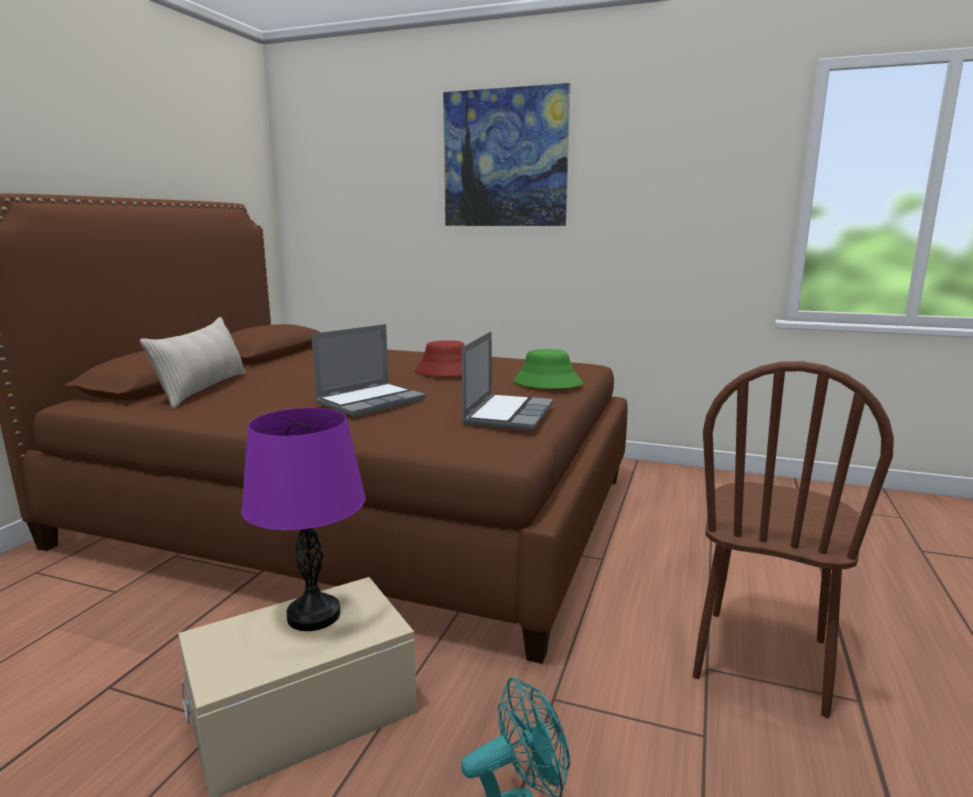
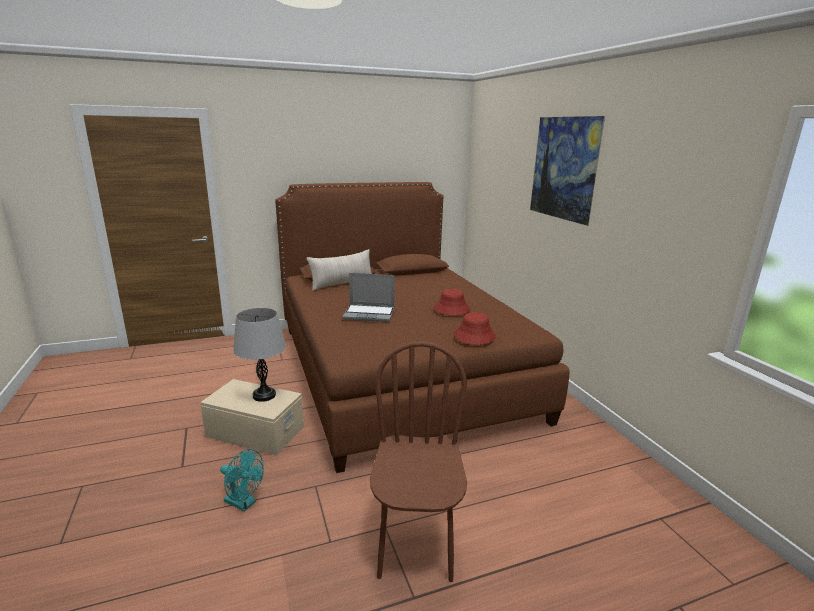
camera: 50 degrees right, 5 degrees up
purple table lamp [241,408,365,631] -> grey table lamp [233,308,286,402]
laptop [462,331,553,431] -> none
green hat [513,349,583,389] -> red hat [454,312,496,345]
brown chair [693,361,894,718] -> brown chair turned 105 degrees clockwise [370,341,467,582]

